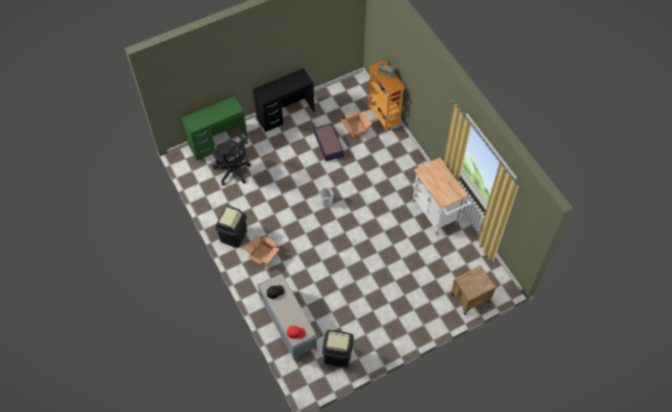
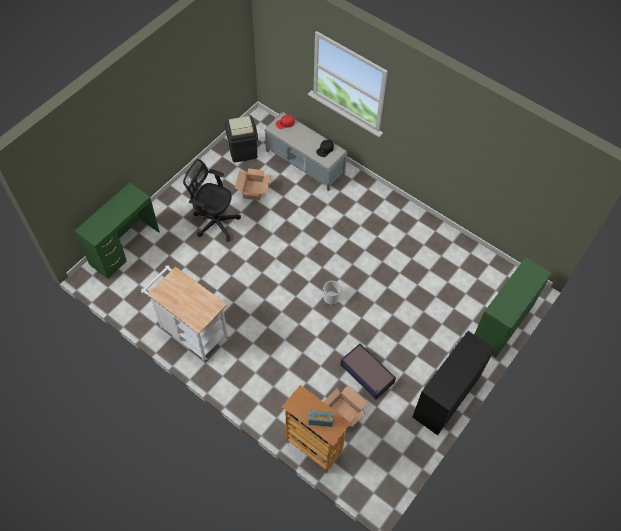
camera: 155 degrees right, 0 degrees up
black office chair [212,134,251,186] -> black office chair moved to [183,159,241,242]
black trash can [215,206,247,248] -> none
cardboard box [244,235,279,266] -> cardboard box moved to [235,168,271,201]
brown nightstand [451,265,496,315] -> green desk [75,183,160,279]

